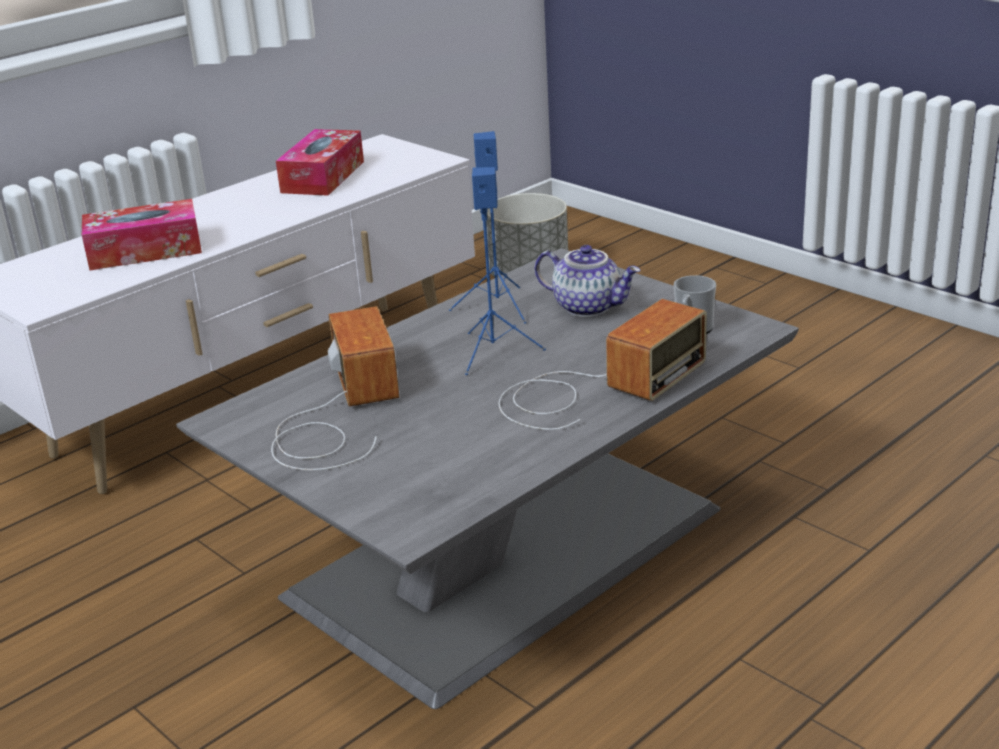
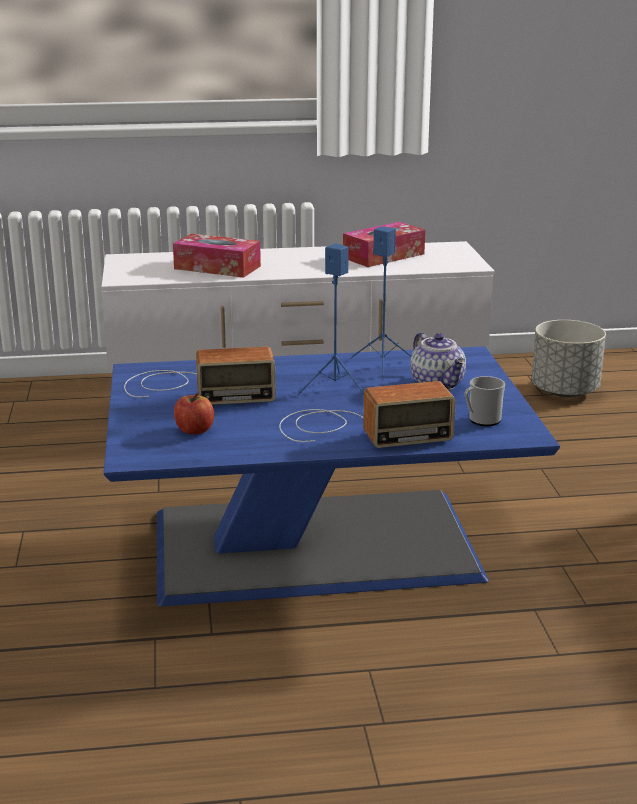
camera: 35 degrees right, 5 degrees down
grey coffee table [176,248,799,709] -> blue coffee table [104,346,560,607]
radio [271,306,399,470] -> radio turned 60 degrees clockwise [124,347,276,405]
none -> apple [174,393,214,434]

